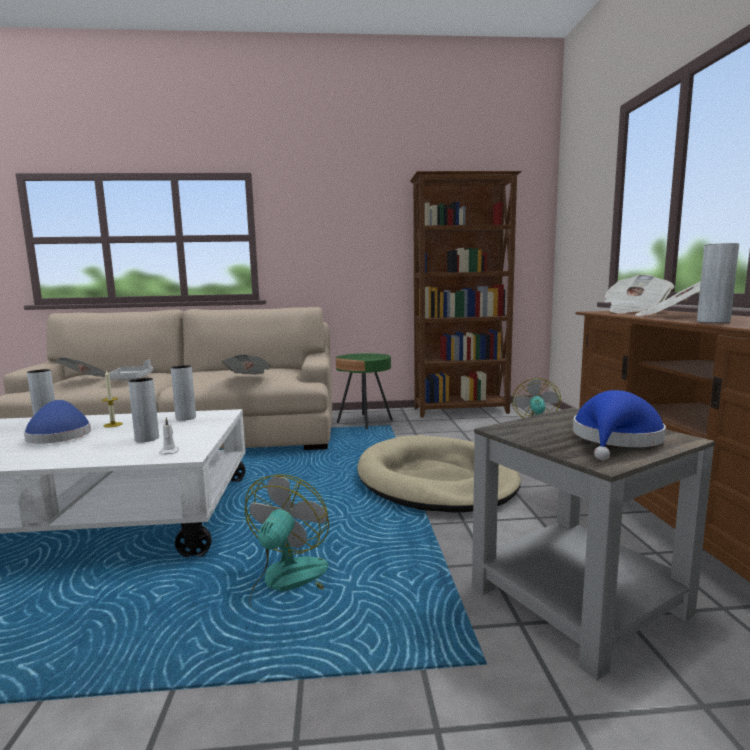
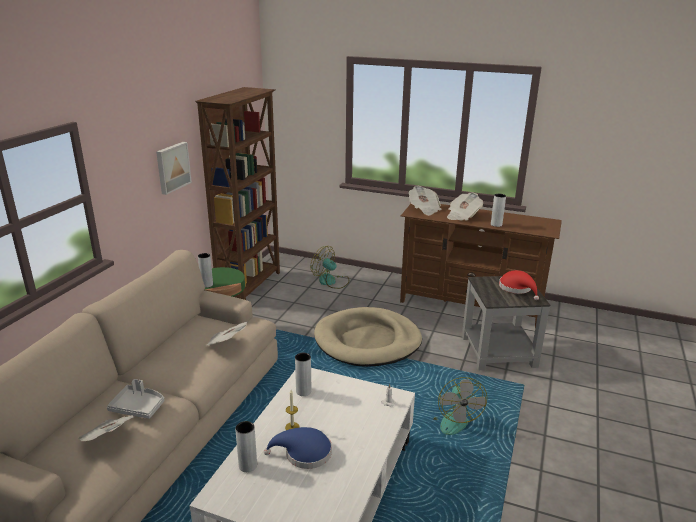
camera: 65 degrees left, 15 degrees up
grey vase [128,378,159,442] -> grey vase moved to [198,253,213,288]
fan [245,474,329,614] -> fan turned 135 degrees counterclockwise [433,377,487,435]
blue hat [573,390,666,460] -> red hat [499,270,539,300]
none -> picture [156,142,192,195]

